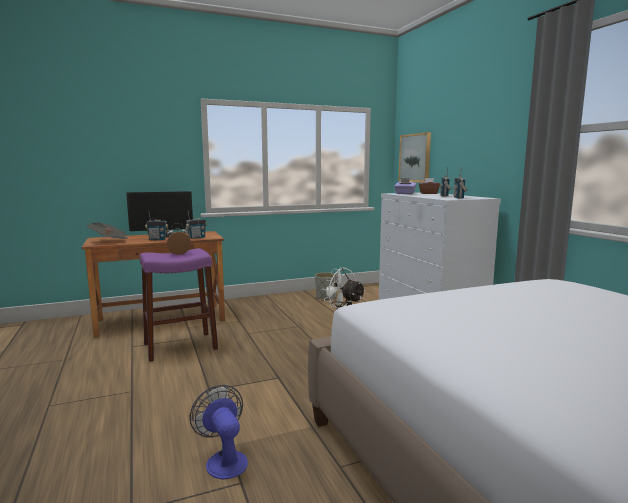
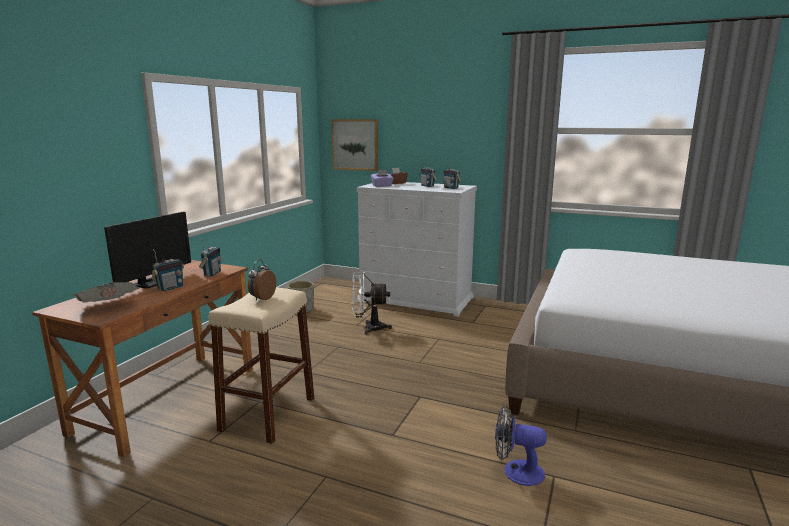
camera: 45 degrees left, 5 degrees up
purple stool [140,248,218,362] -> beige stool [209,287,314,444]

